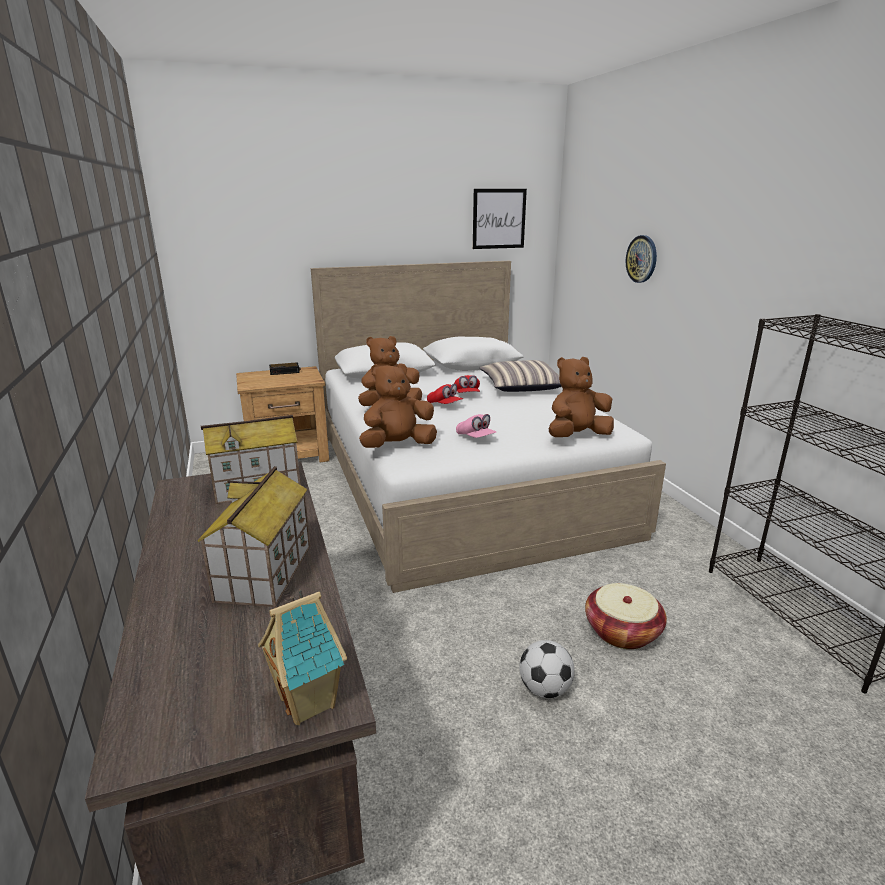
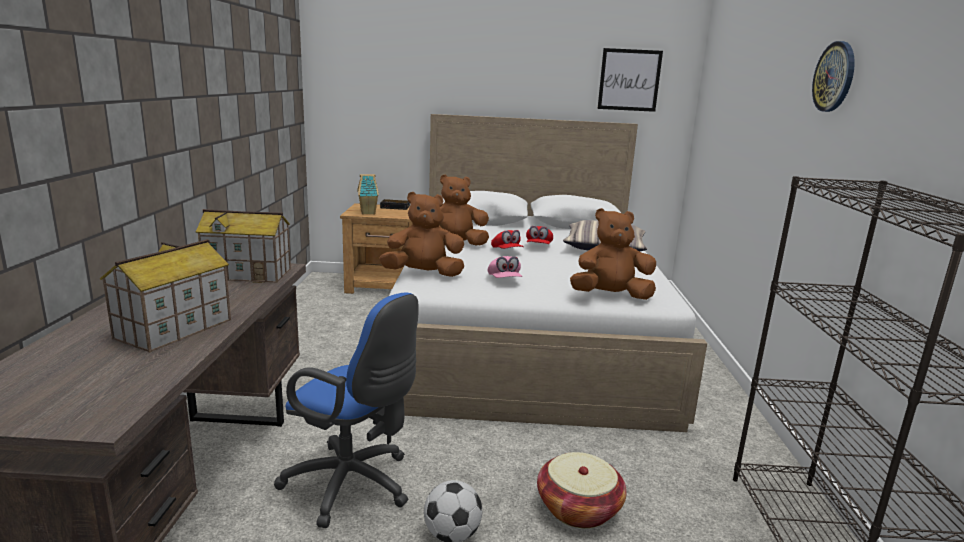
camera: 20 degrees right, 5 degrees down
toy house [258,590,347,725] -> toy house moved to [357,174,379,215]
wall clock [626,235,657,283] -> wall clock moved to [812,41,855,112]
none -> blue office chair [274,293,419,528]

